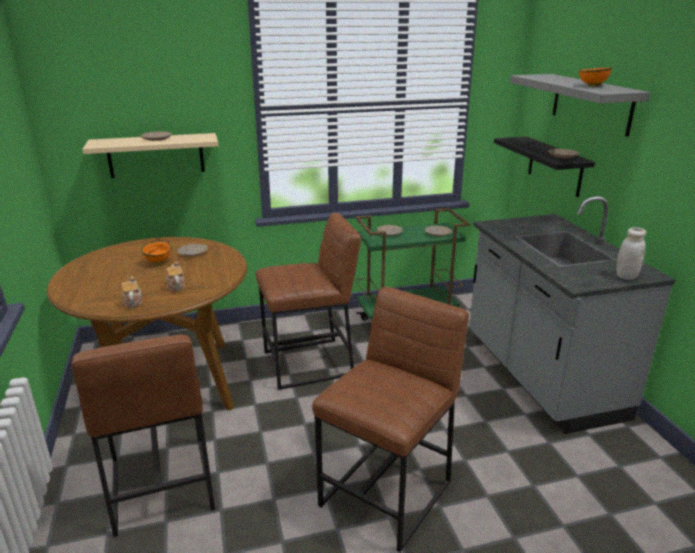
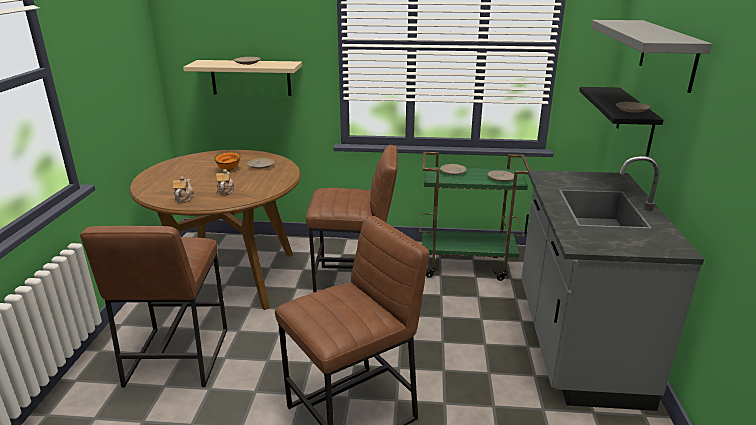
camera: 20 degrees right, 0 degrees up
orange bowl [579,67,612,87] -> none
white jar [617,227,646,280] -> none

